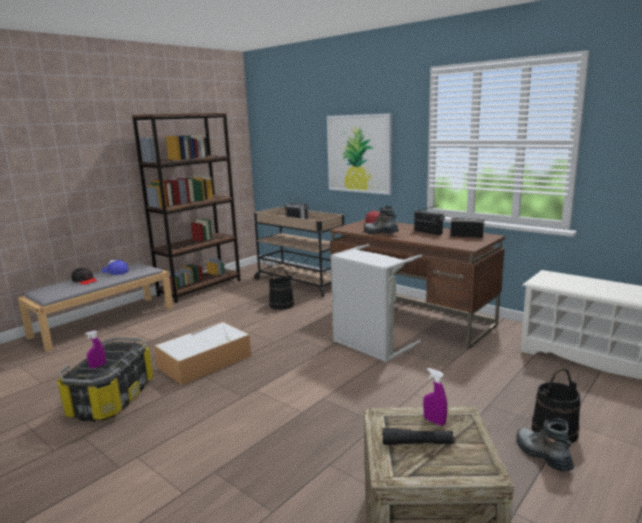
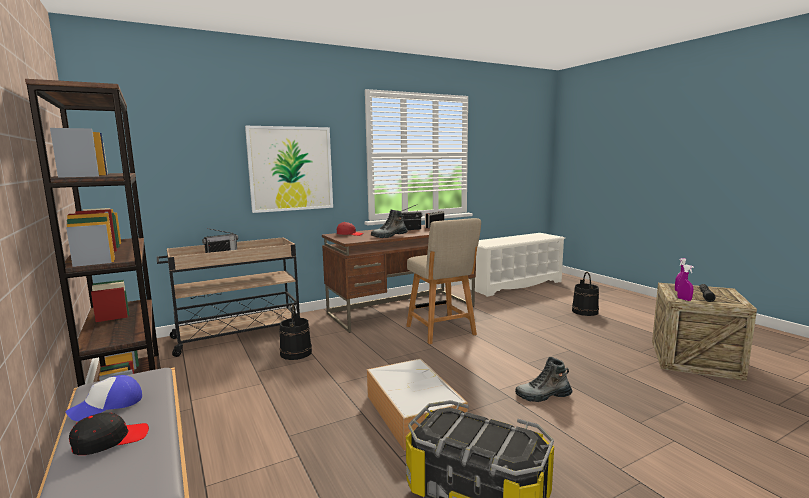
camera: 70 degrees left, 5 degrees down
purple spray bottle [85,330,106,368] -> purple spray bottle moved to [677,265,694,301]
grey laundry basket [331,244,422,362] -> beige chair [406,218,481,344]
boot [517,418,574,472] -> boot moved to [515,357,573,402]

